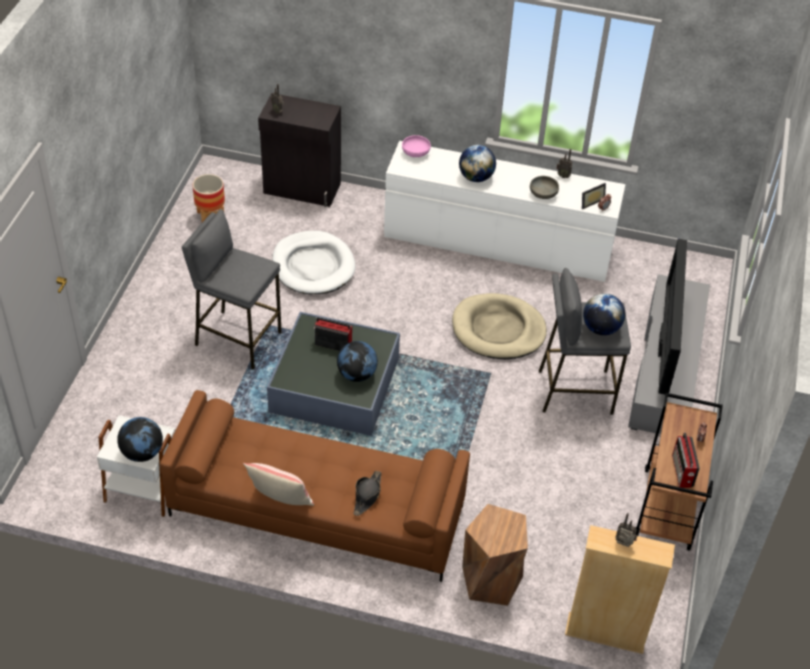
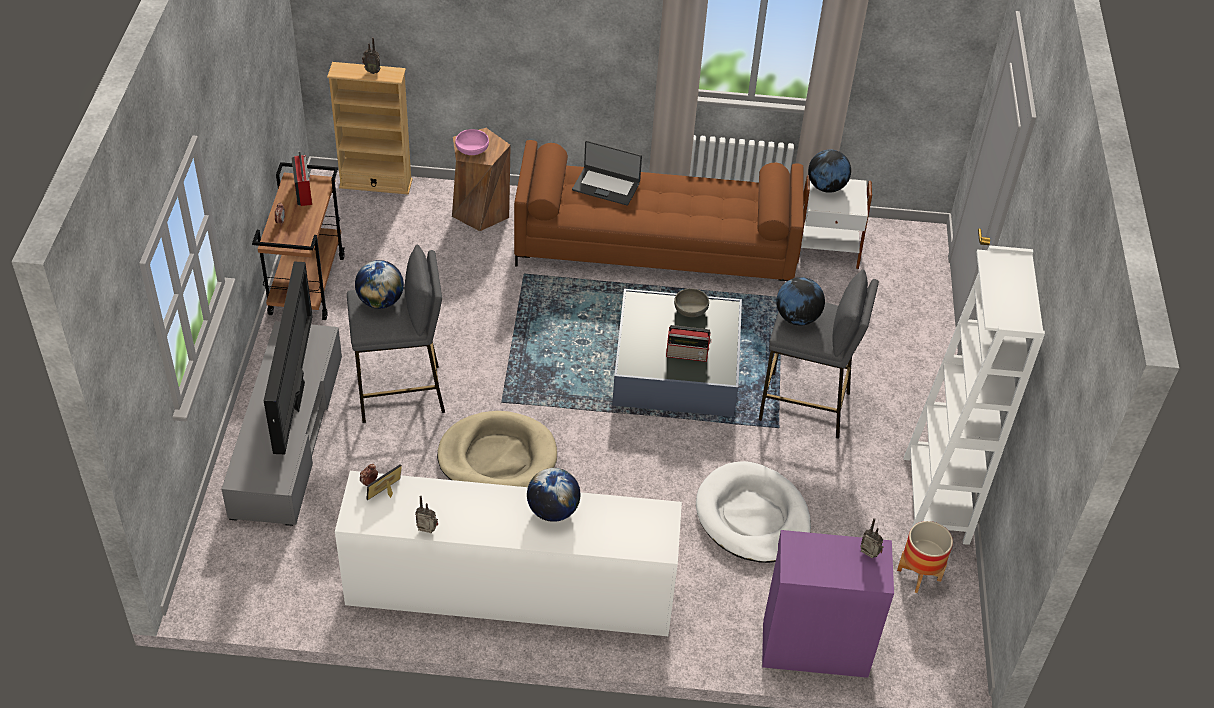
camera: 170 degrees right, 0 degrees up
pillow [243,463,314,506] -> none
black cabinet [258,93,341,207] -> purple cabinet [762,530,894,678]
globe [337,341,378,382] -> globe moved to [776,277,825,326]
black hat [353,471,381,516] -> laptop [572,140,642,206]
pink bowl [402,135,431,157] -> pink bowl moved to [455,129,489,155]
grey bowl [530,176,559,199] -> grey bowl moved to [674,288,709,317]
none -> white bookcase [904,245,1045,545]

